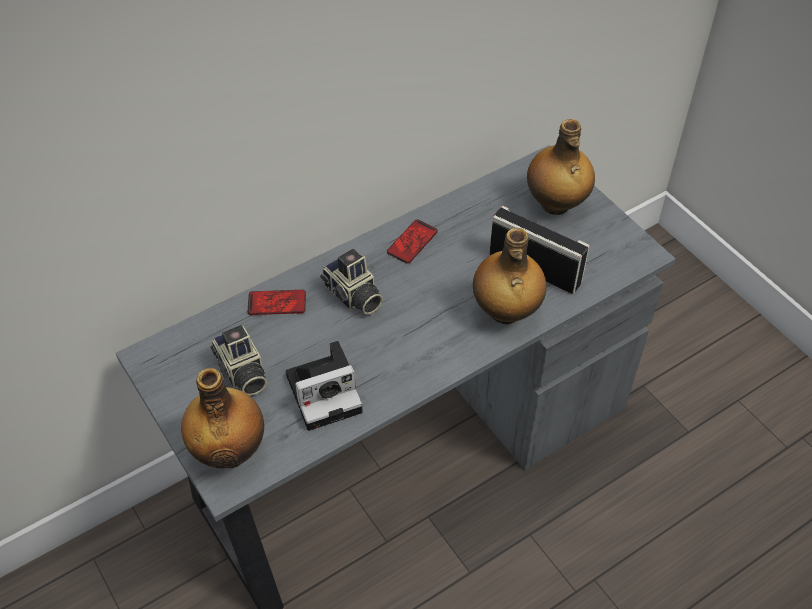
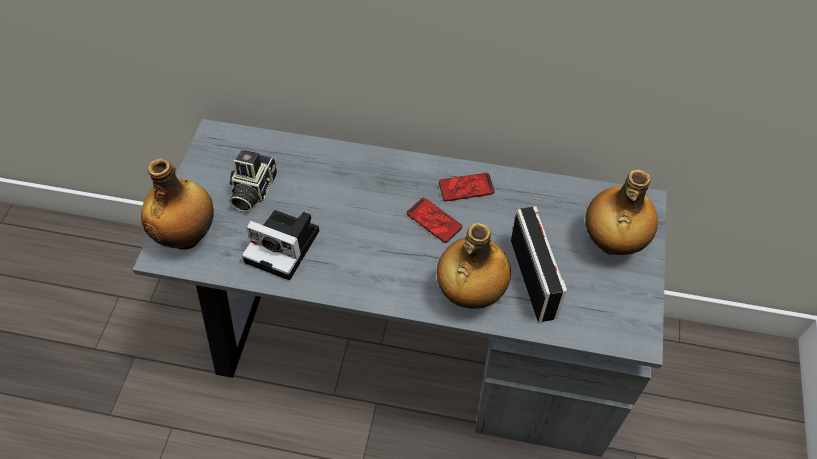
camera: 45 degrees right, 5 degrees up
phone [248,290,306,315] -> phone moved to [407,198,462,243]
camera [320,249,383,315] -> none

